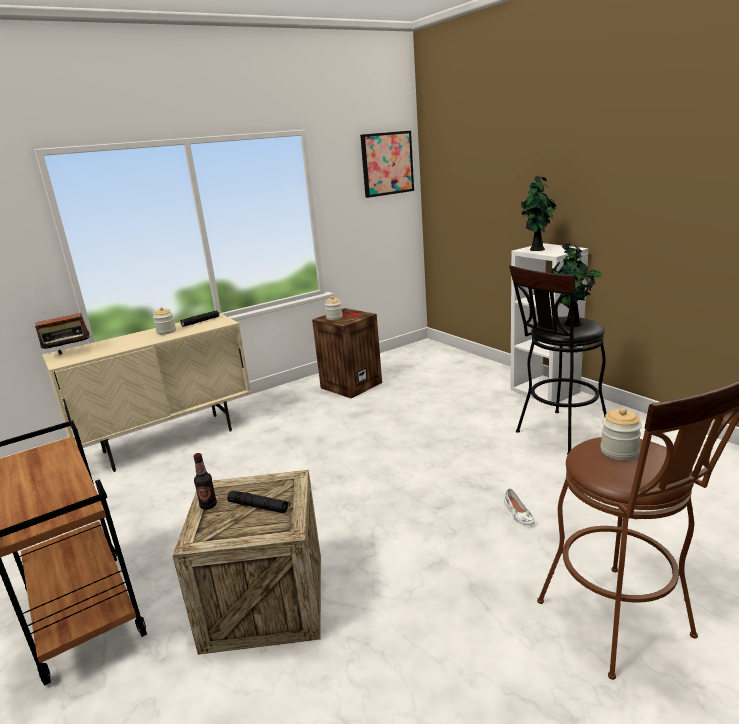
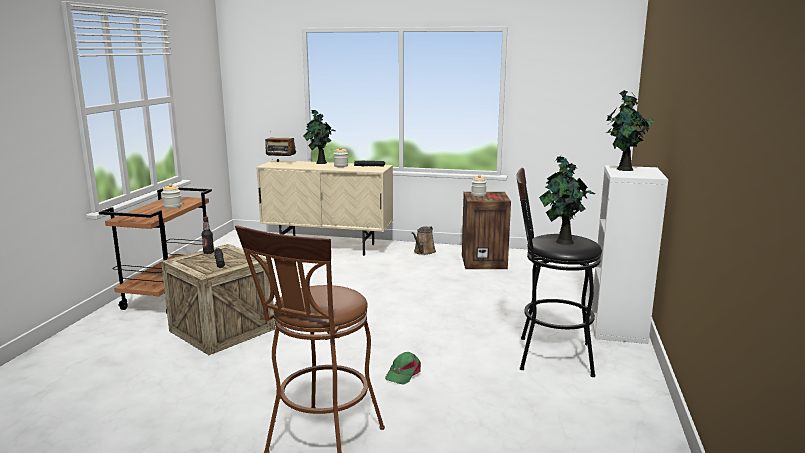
camera: 45 degrees right, 5 degrees down
picture [360,131,414,198] -> none
white shoe [504,488,535,525] -> green cap [385,352,421,385]
jar [601,408,642,460] -> jar moved to [162,184,182,209]
none -> potted plant [303,109,335,164]
none -> brown watering can [412,226,436,255]

